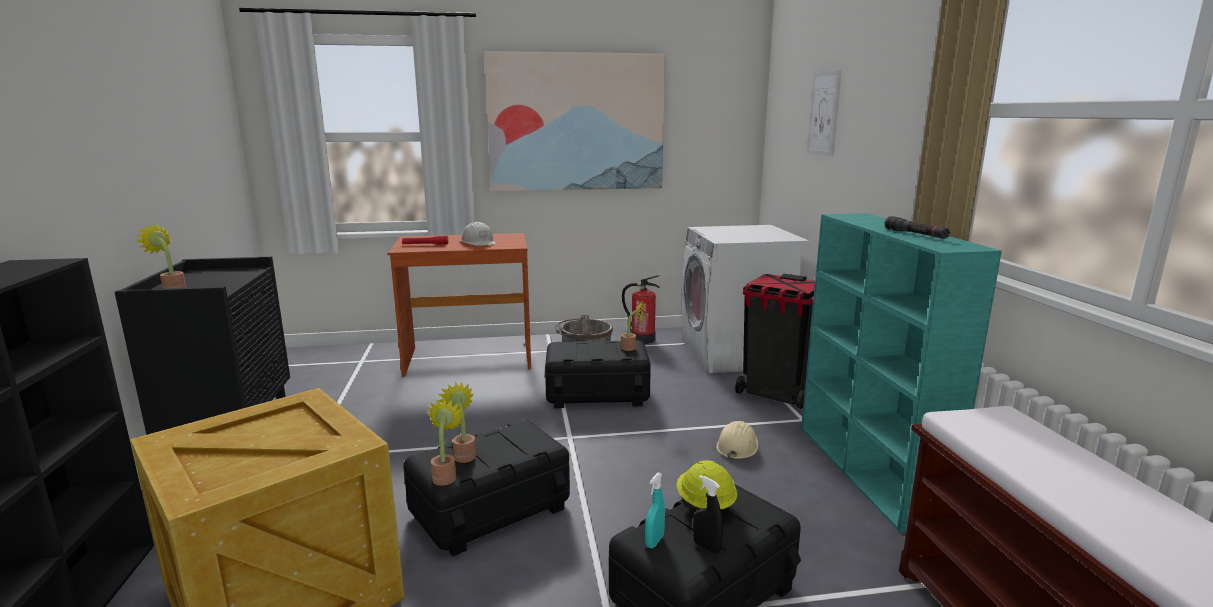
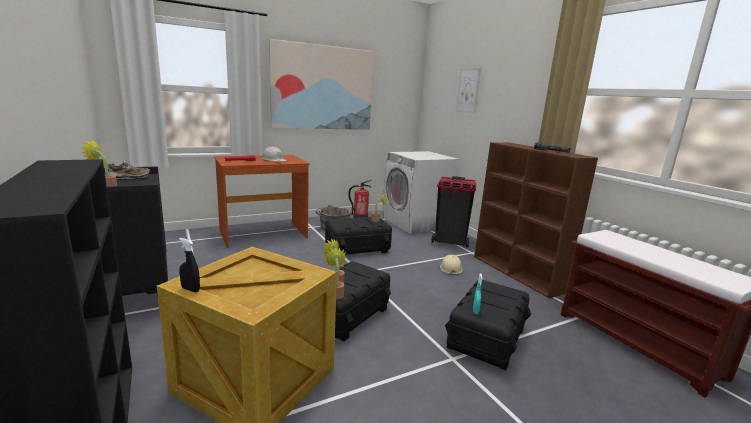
camera: 20 degrees left, 0 degrees up
yellow hard hat [676,460,737,509] -> none
black spray bottle [693,475,723,553] -> black spray bottle moved to [179,238,200,292]
turquoise bookcase [801,213,1002,532] -> brown bookcase [474,142,598,298]
none -> shoe [108,161,150,179]

